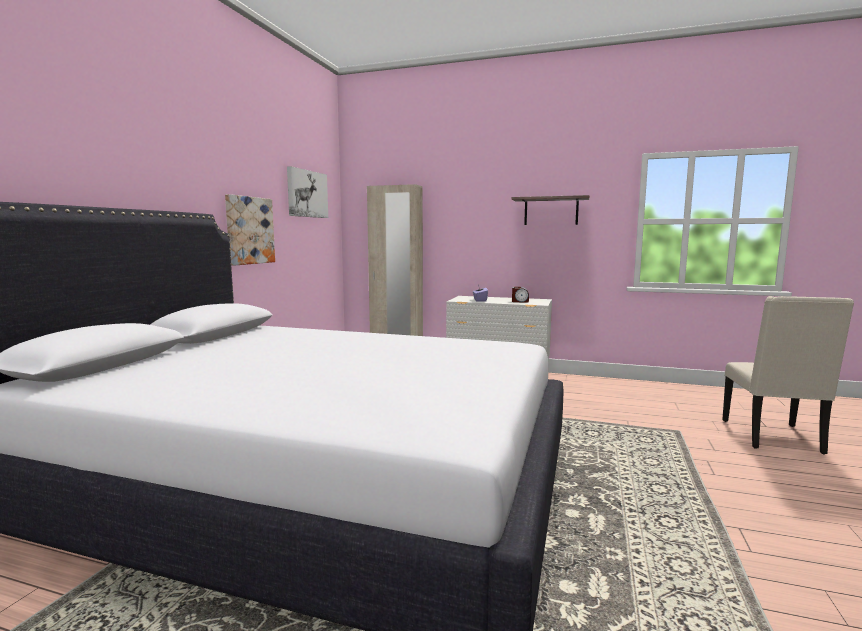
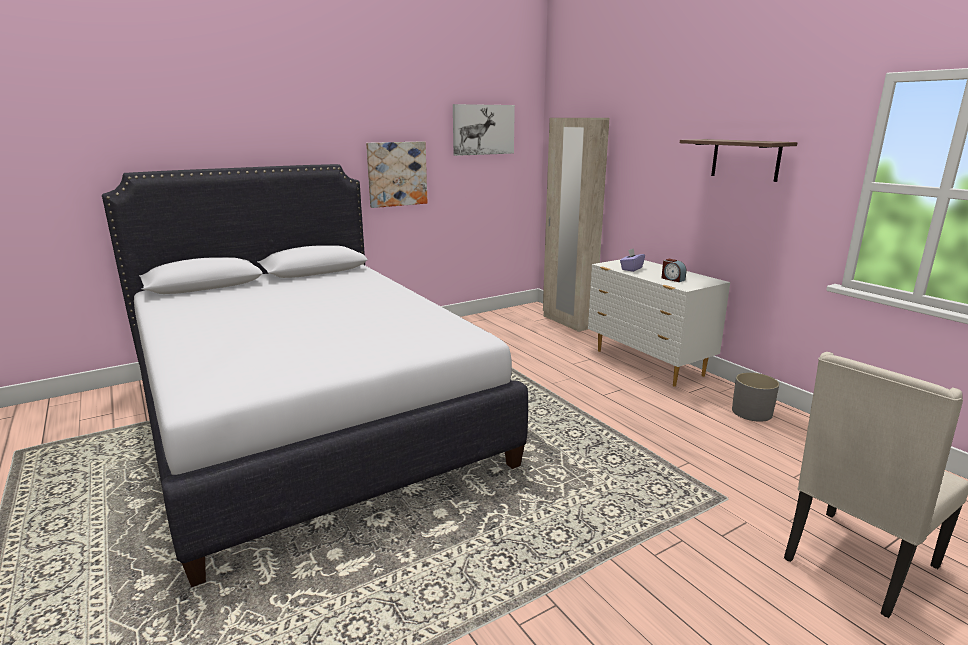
camera: 40 degrees right, 10 degrees up
none -> grey planter [732,372,779,422]

